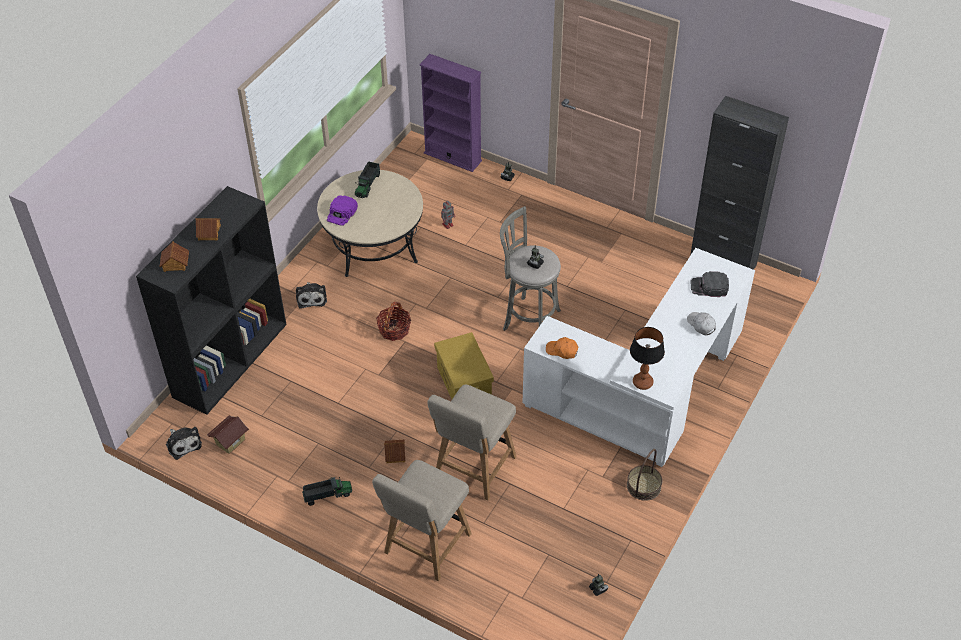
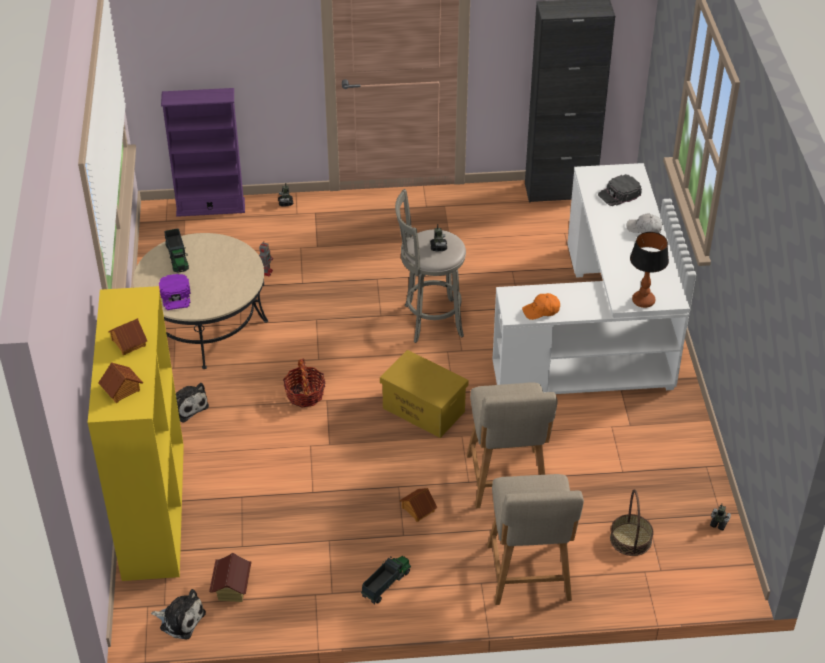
camera: 35 degrees left, 5 degrees down
black bookcase [136,186,286,415] -> yellow bookcase [88,286,184,581]
basket [627,449,662,501] -> basket moved to [610,489,653,556]

